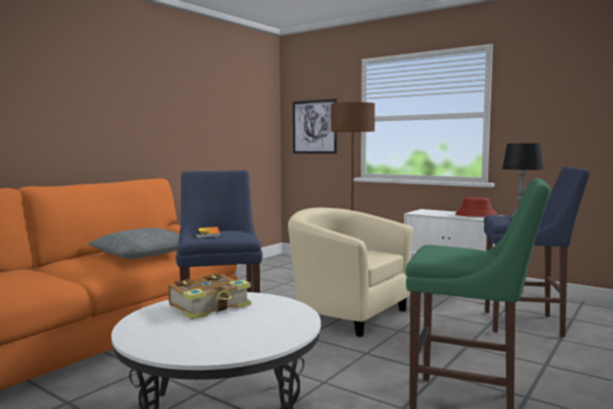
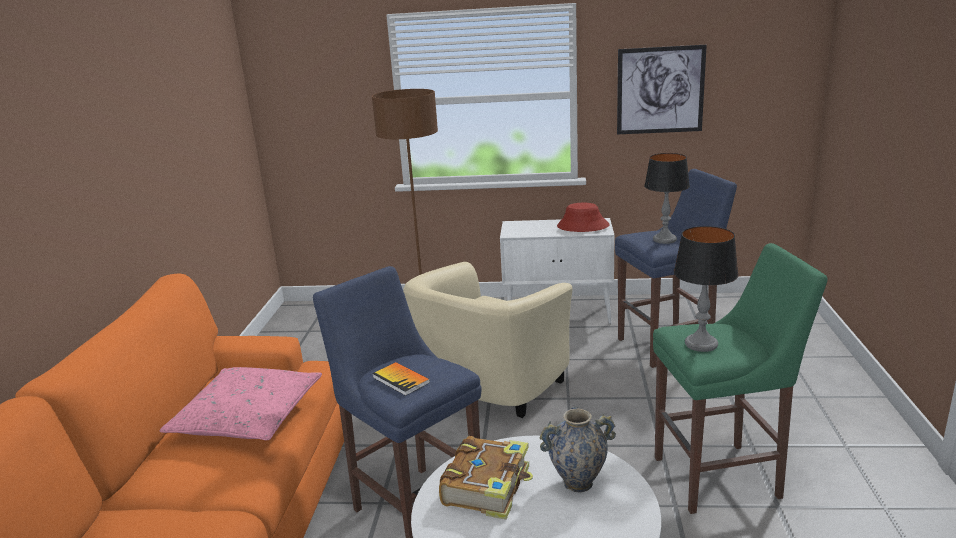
camera: 30 degrees left, 15 degrees up
grey pillow [88,228,179,259] -> pink pillow [159,367,322,440]
beige armchair [288,208,413,337] -> beige armchair turned 60 degrees counterclockwise [403,262,573,418]
picture [293,99,337,154] -> picture moved to [617,45,707,134]
none -> vase [540,407,616,492]
none -> table lamp [674,226,739,352]

